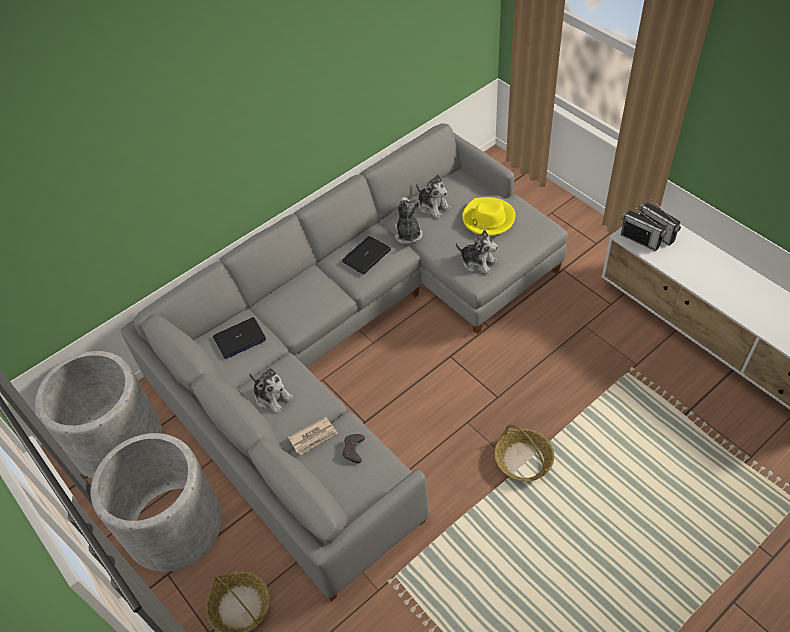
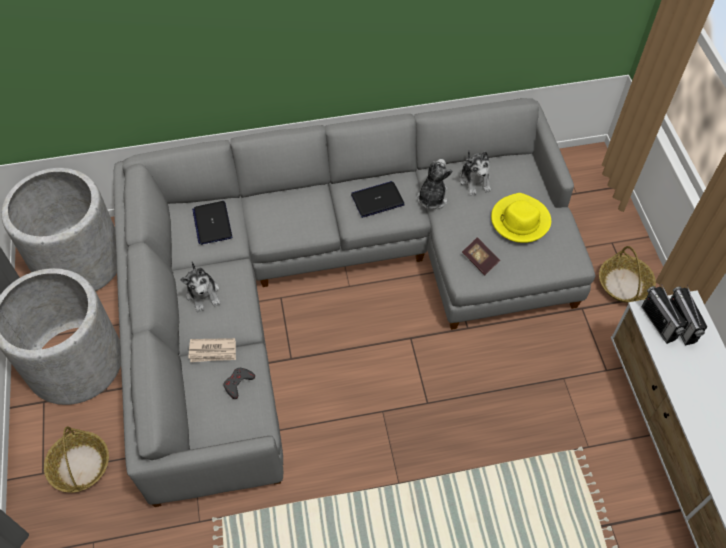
camera: 25 degrees right, 5 degrees up
laptop [213,317,266,359] -> laptop turned 75 degrees clockwise [192,201,232,245]
plush toy [456,230,498,274] -> book [462,237,500,276]
basket [495,425,554,481] -> basket moved to [599,246,656,303]

